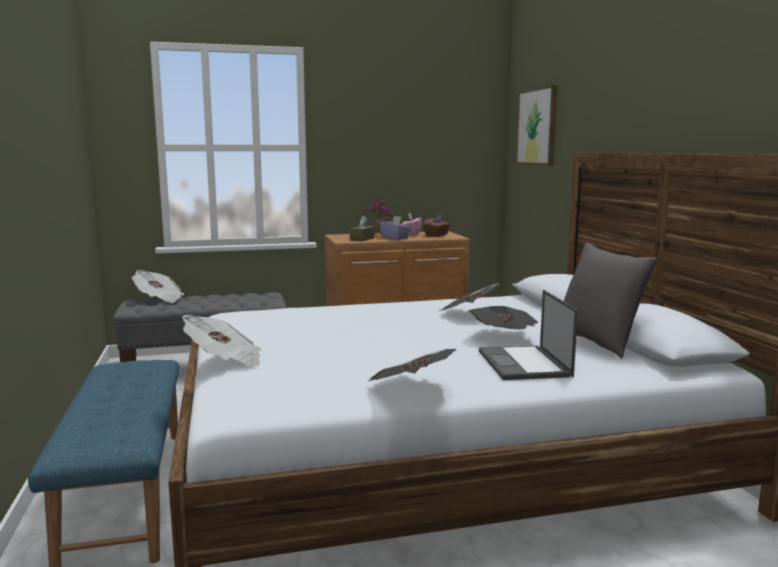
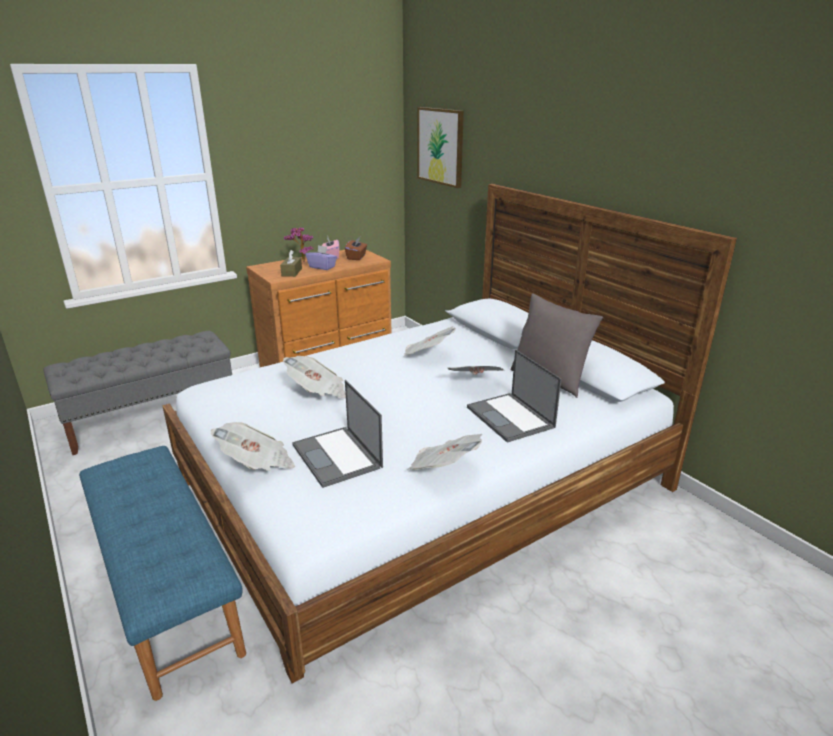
camera: 20 degrees left, 15 degrees up
newspaper [132,270,184,303] -> newspaper moved to [283,356,346,398]
none -> laptop [292,380,383,488]

